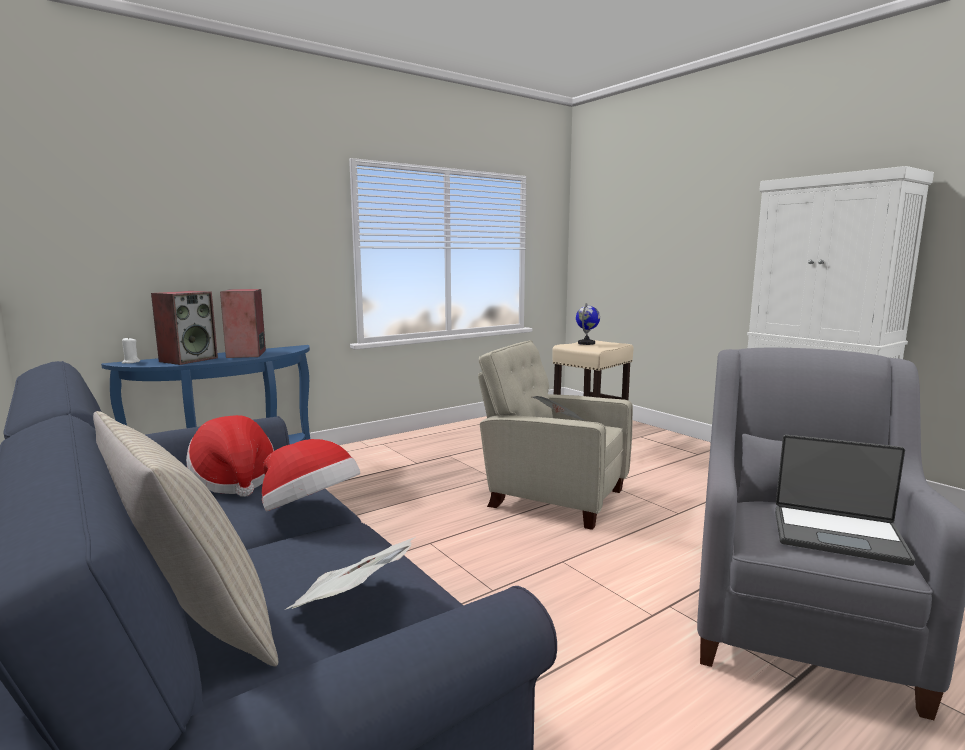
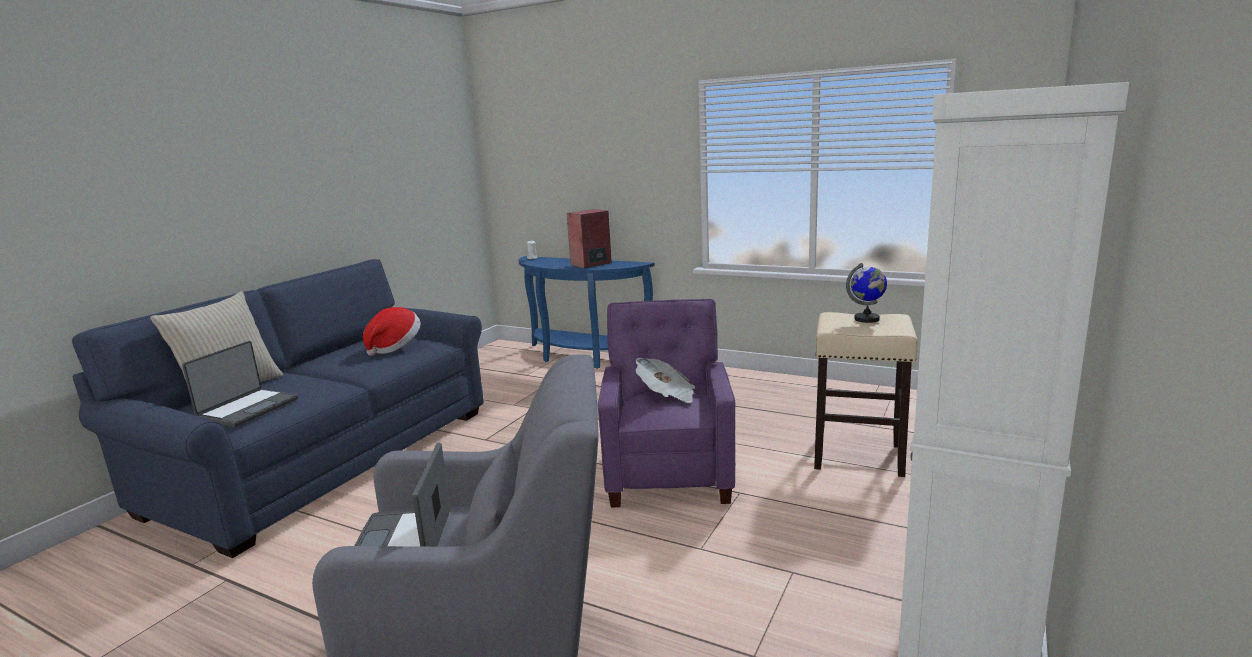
camera: 65 degrees right, 5 degrees up
speaker [151,291,218,365] -> none
hat [262,439,360,511] -> none
newspaper [285,537,415,610] -> laptop [182,341,298,427]
beige armchair [478,340,633,530] -> purple armchair [598,299,735,507]

